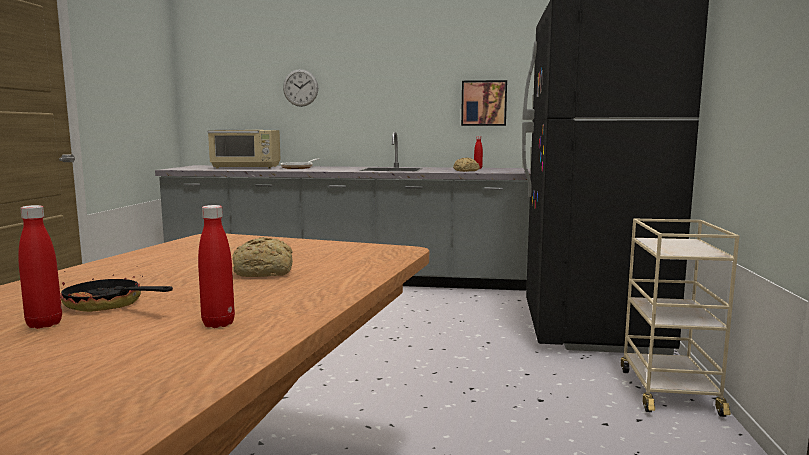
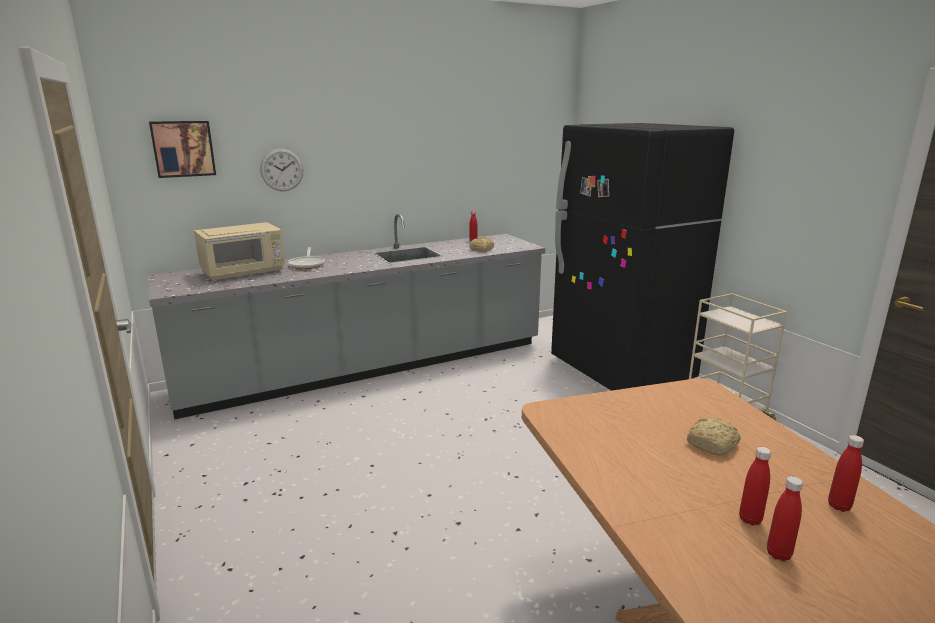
camera: 35 degrees left, 10 degrees up
frying pan [61,271,173,312] -> red bottle [739,447,771,526]
picture [461,80,507,126] -> picture moved to [149,121,216,178]

